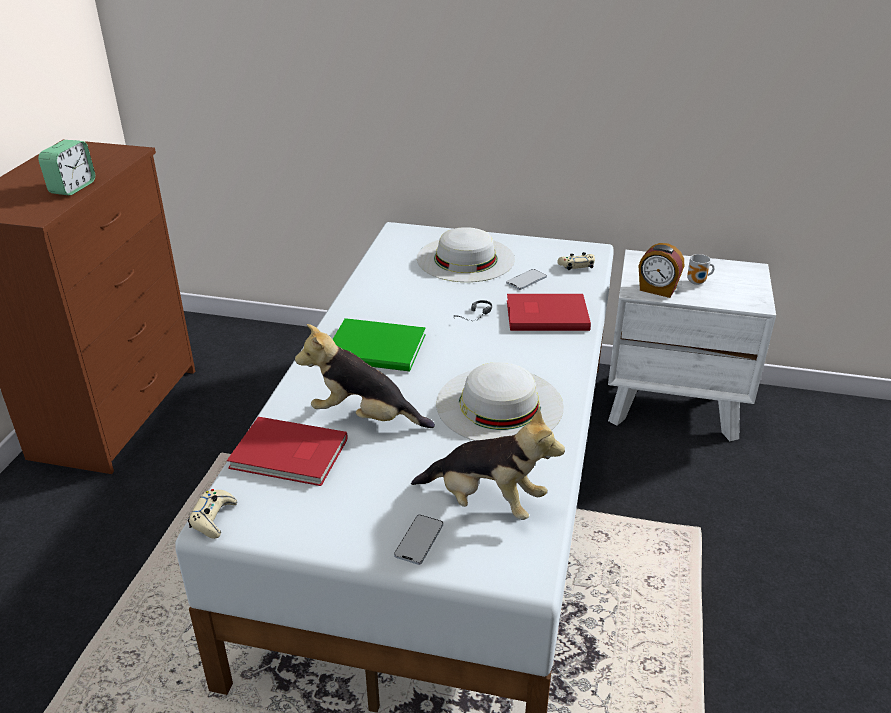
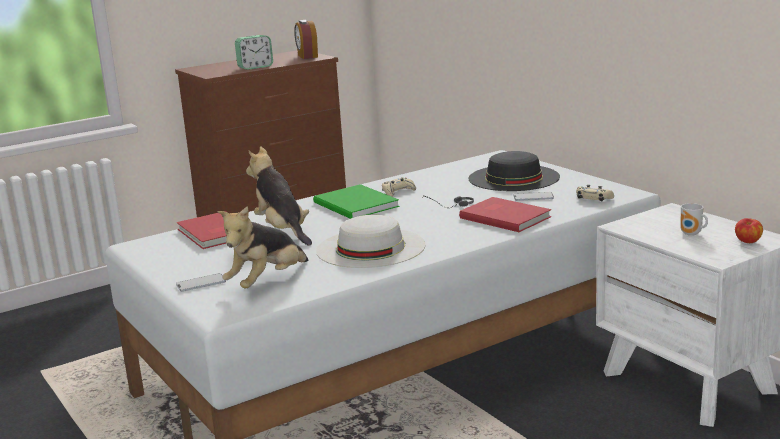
camera: 45 degrees right, 15 degrees down
beige game controller [188,489,237,539] -> beige game controller moved to [382,177,416,197]
plush toy [411,407,565,520] -> plush toy turned 60 degrees clockwise [218,206,308,288]
white hat [417,227,515,282] -> black hat [469,151,560,191]
alarm clock [638,243,684,298] -> alarm clock moved to [294,20,318,59]
none -> apple [735,218,763,243]

